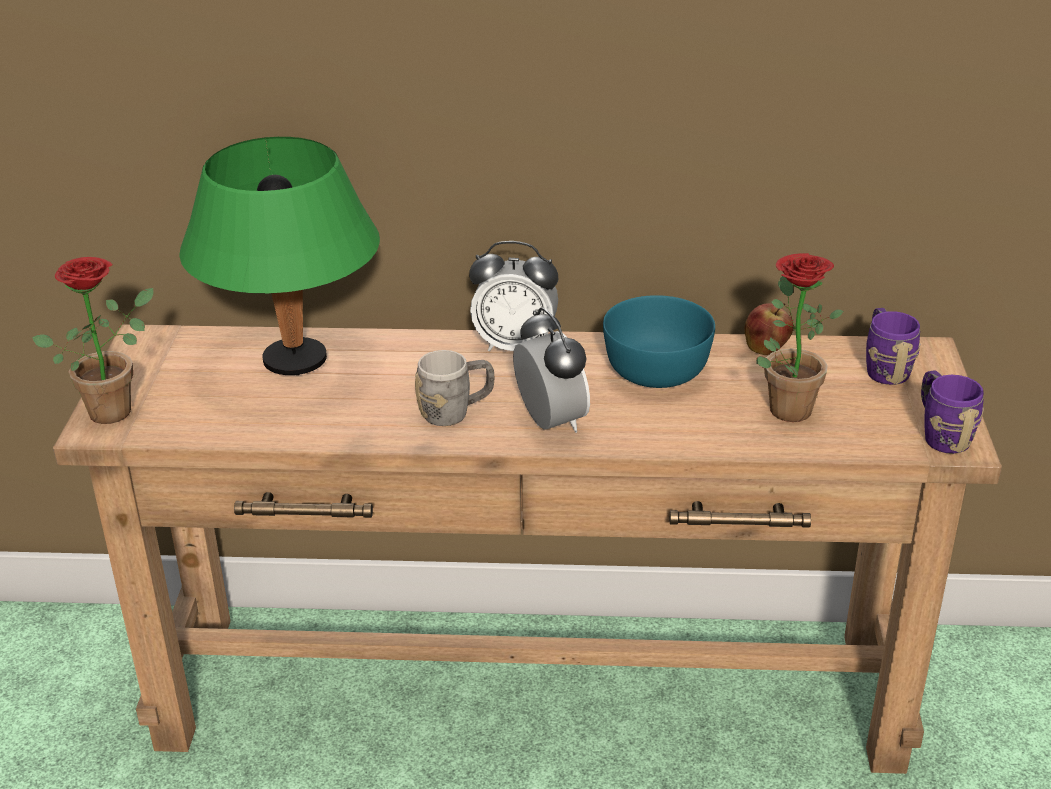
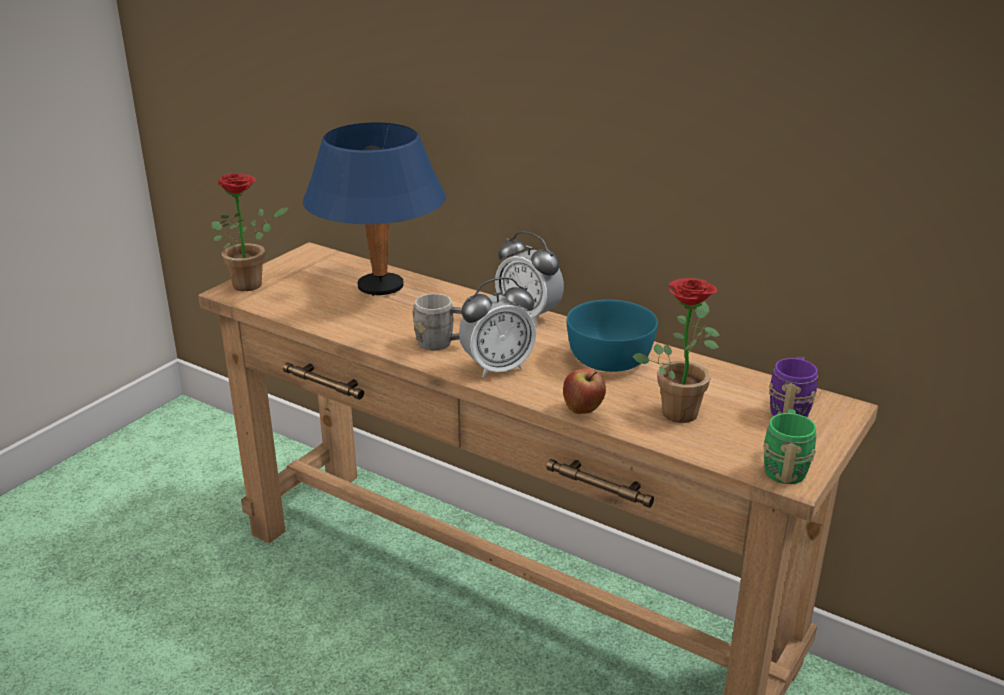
camera: 30 degrees right, 5 degrees down
green table lamp [179,137,380,375] -> blue table lamp [303,123,446,296]
alarm clock [513,307,590,433] -> alarm clock turned 60 degrees clockwise [459,277,536,378]
apple [744,303,793,355] -> apple moved to [563,368,606,414]
purple mug [921,370,984,454] -> green mug [763,409,816,484]

